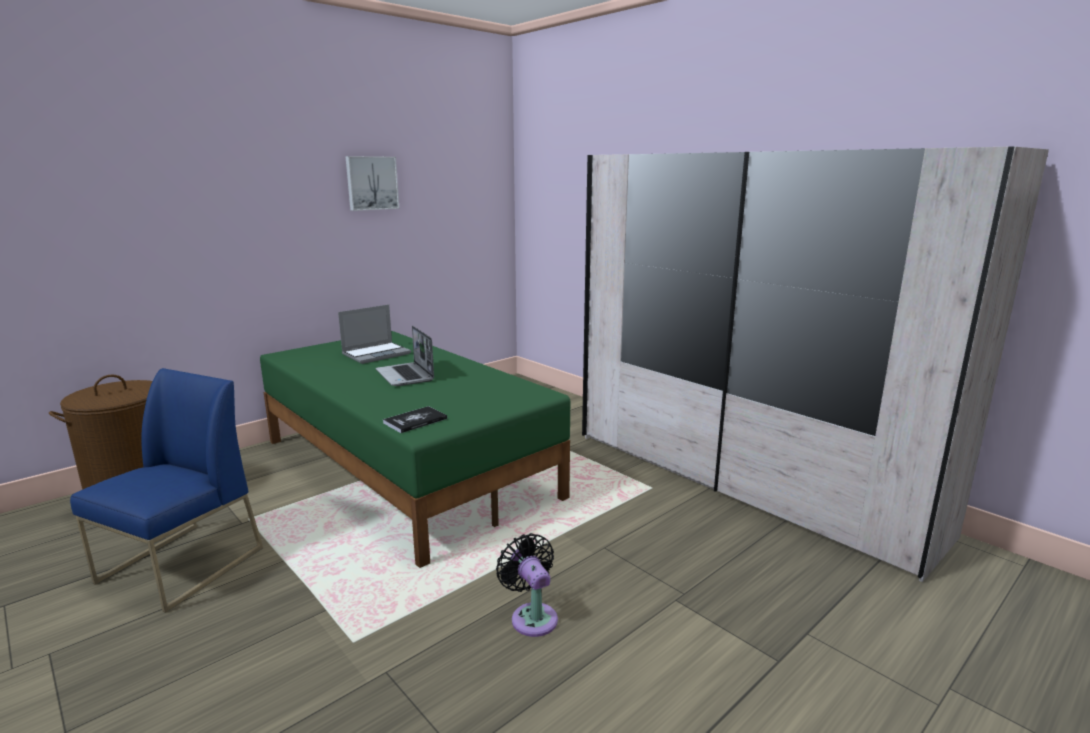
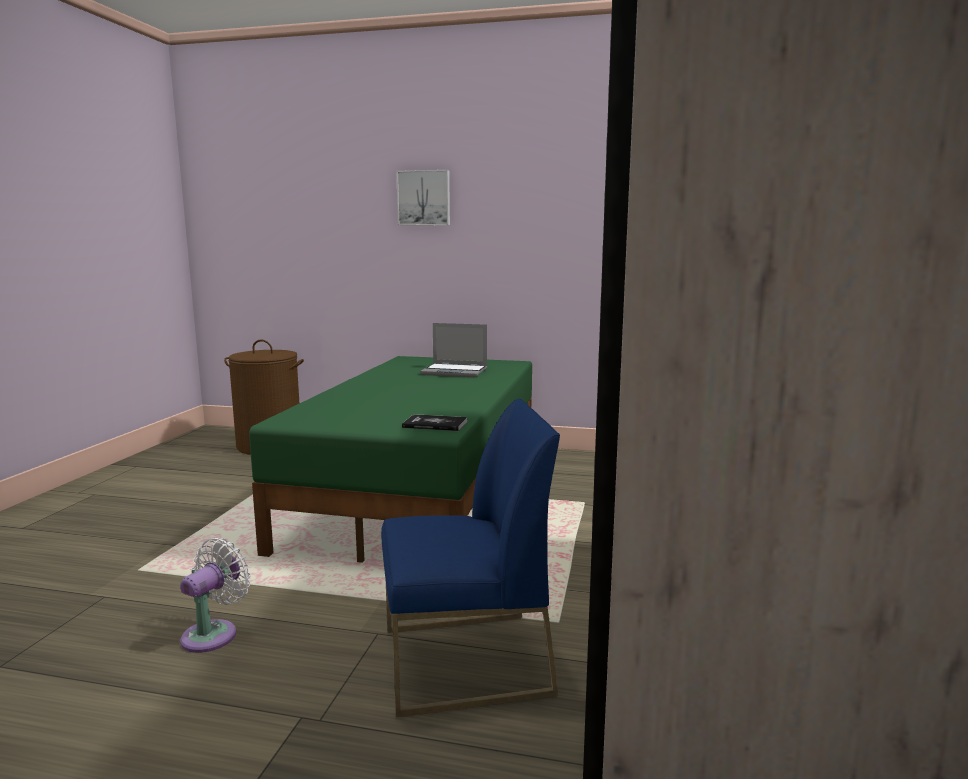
camera: 55 degrees right, 5 degrees down
blue chair [70,368,263,613] -> blue chair moved to [381,398,560,717]
picture [345,156,399,211] -> picture moved to [397,170,450,226]
laptop [375,325,434,386] -> none
book [383,406,447,433] -> book moved to [402,414,467,431]
black fan [496,533,558,637] -> white fan [180,538,251,653]

